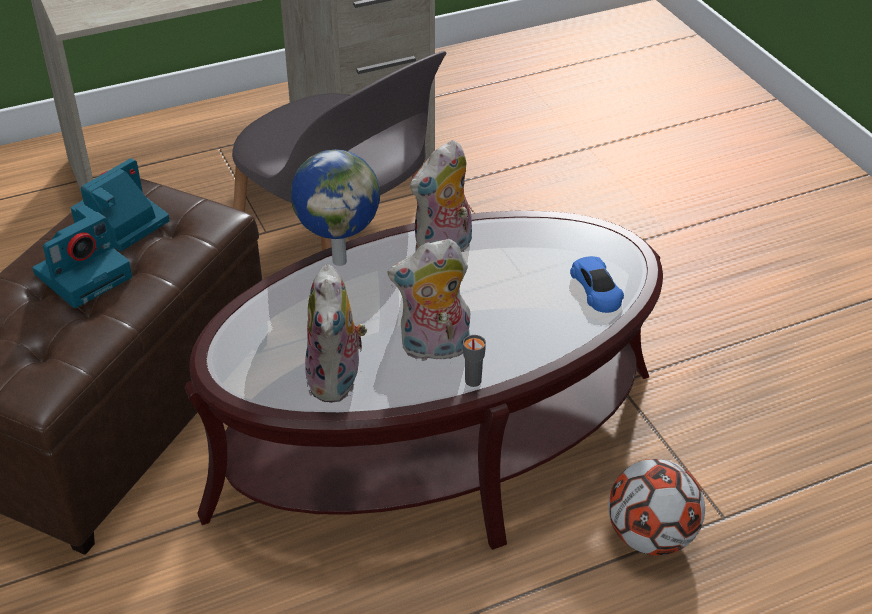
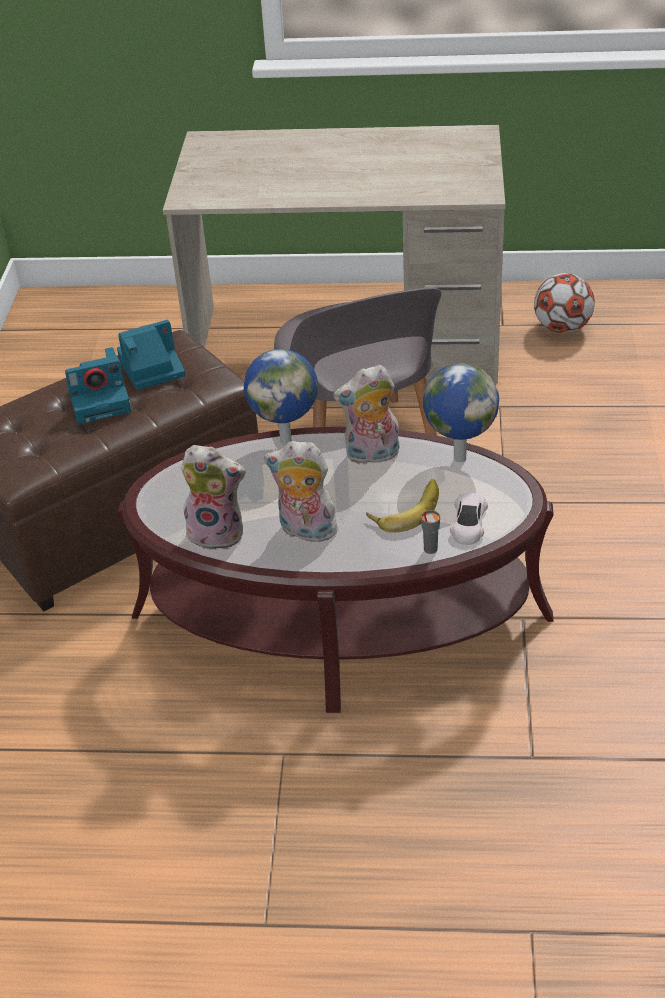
camera: 30 degrees right, 0 degrees up
plush toy [305,264,367,403] -> plush toy turned 105 degrees counterclockwise [181,445,246,550]
grey cup [463,335,486,387] -> grey cup moved to [421,510,440,554]
blue toy car [570,256,624,313] -> white toy car [450,493,488,545]
football [608,459,705,556] -> football moved to [534,273,595,334]
none -> banana [366,479,439,533]
none -> globe [423,363,499,462]

